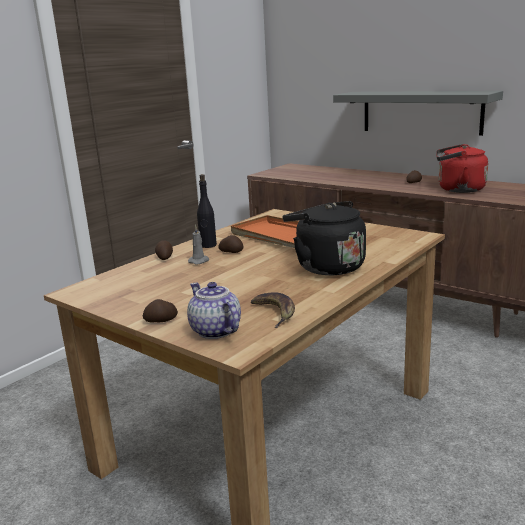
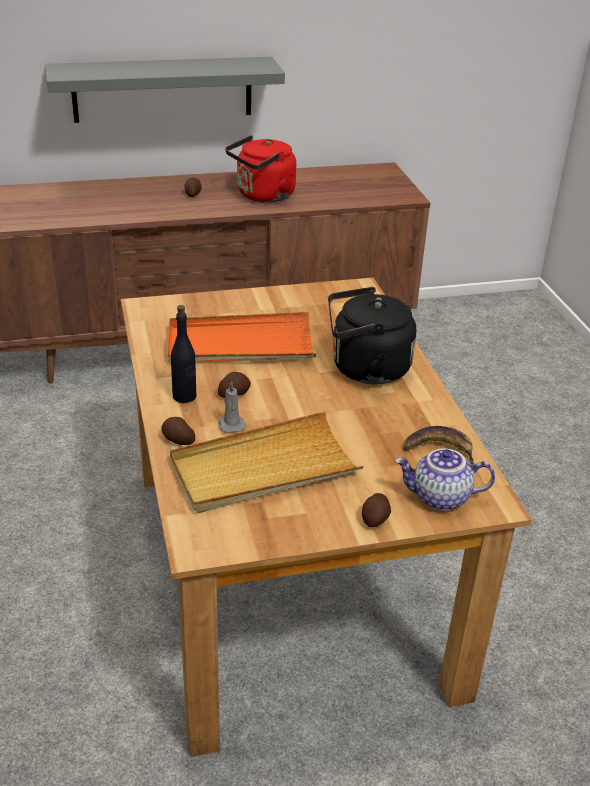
camera: 55 degrees left, 15 degrees up
none -> beige tray [170,411,364,513]

